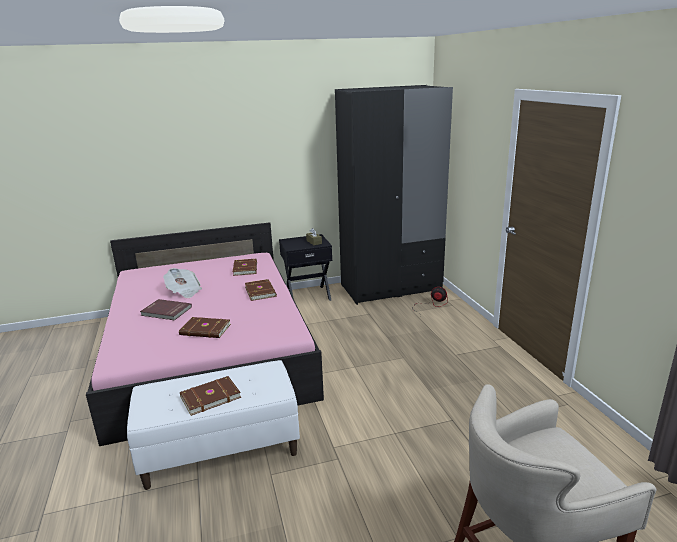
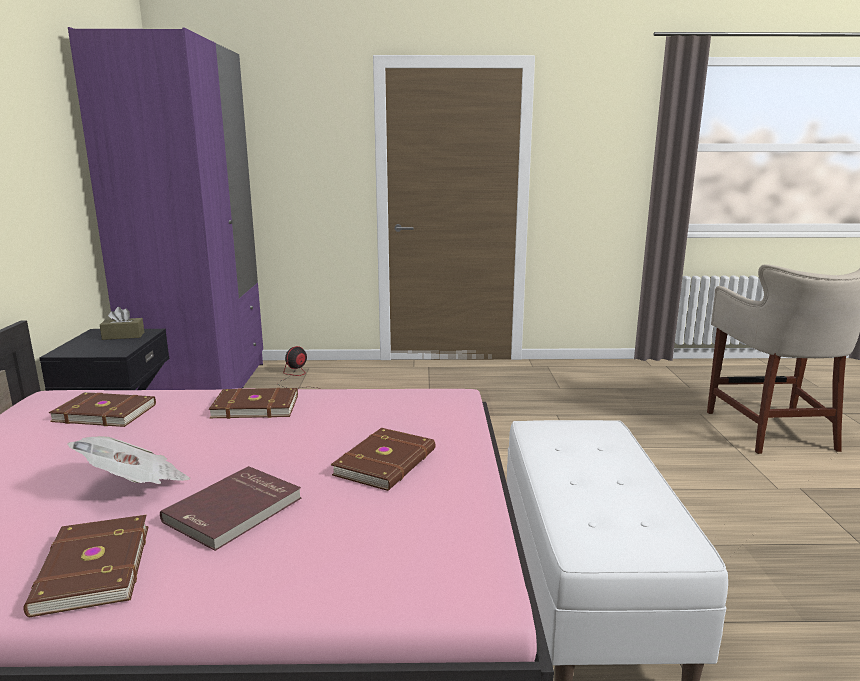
camera: 75 degrees left, 5 degrees down
brown book [180,376,241,416] -> brown book moved to [24,515,148,617]
black wardrobe [335,85,453,305] -> purple wardrobe [68,27,263,390]

